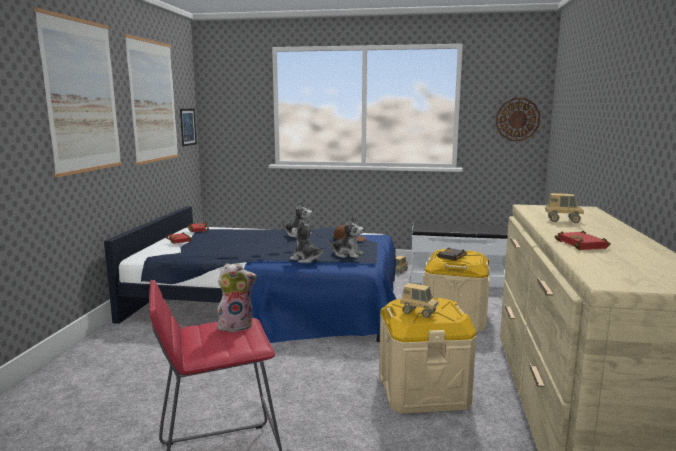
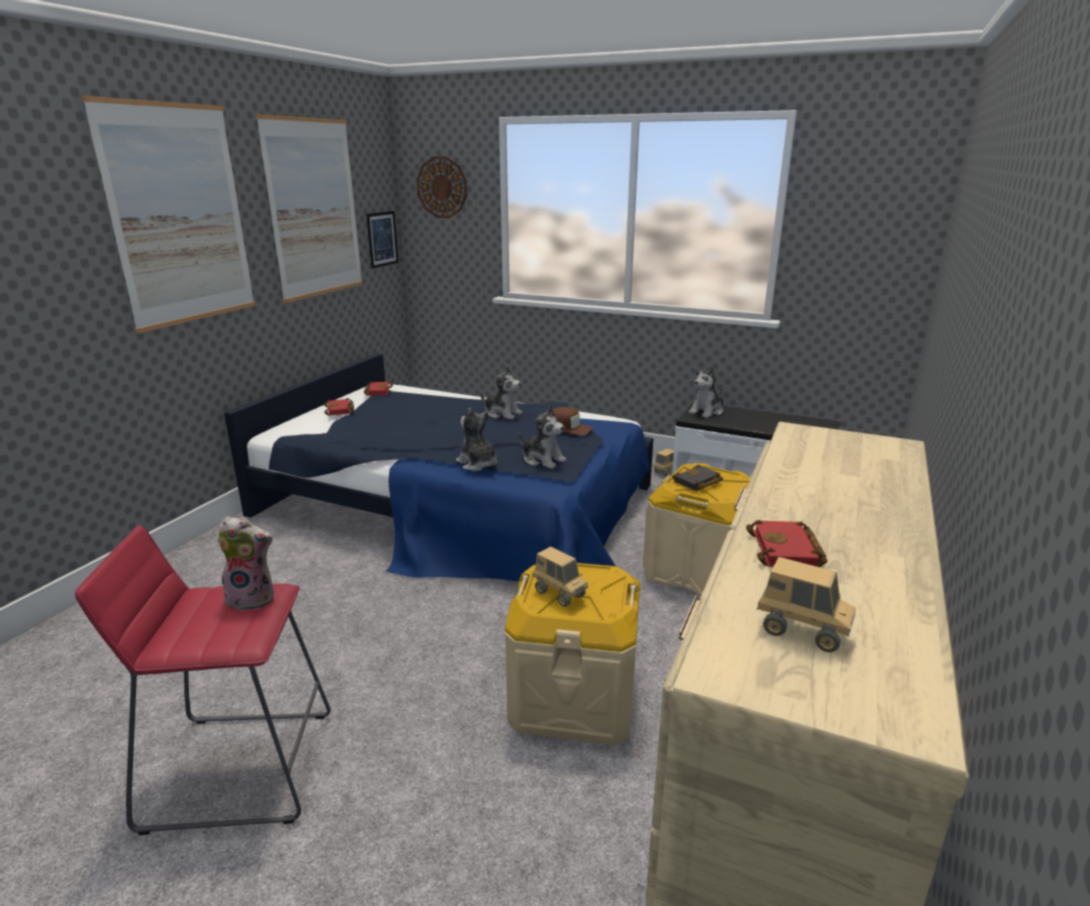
camera: 15 degrees right, 10 degrees up
wall clock [496,98,541,141] -> wall clock moved to [417,156,467,218]
toy truck [545,193,584,223] -> toy truck moved to [757,557,856,652]
none -> plush toy [688,366,723,418]

